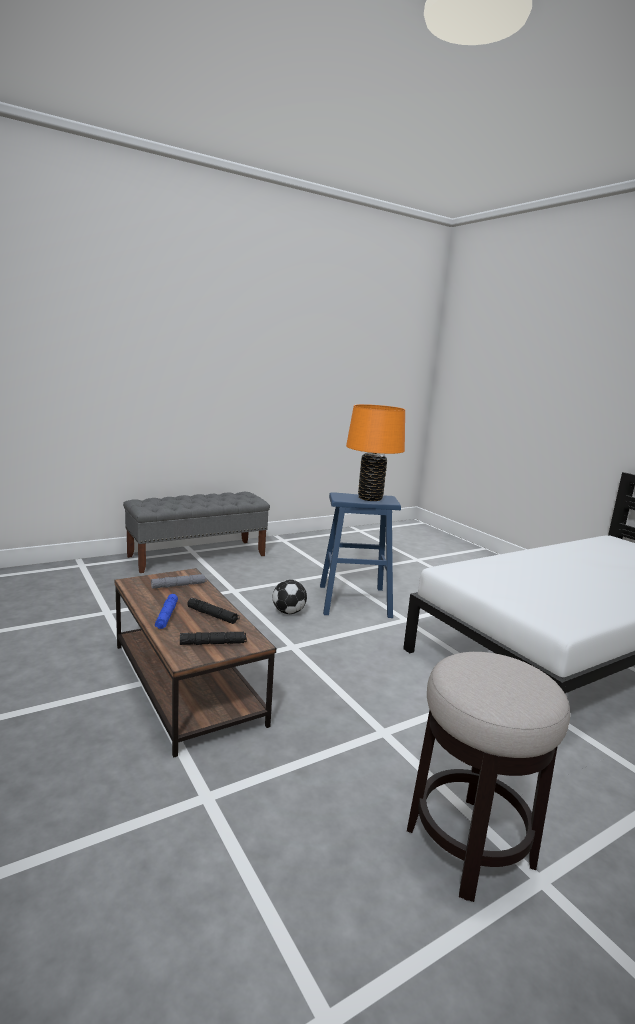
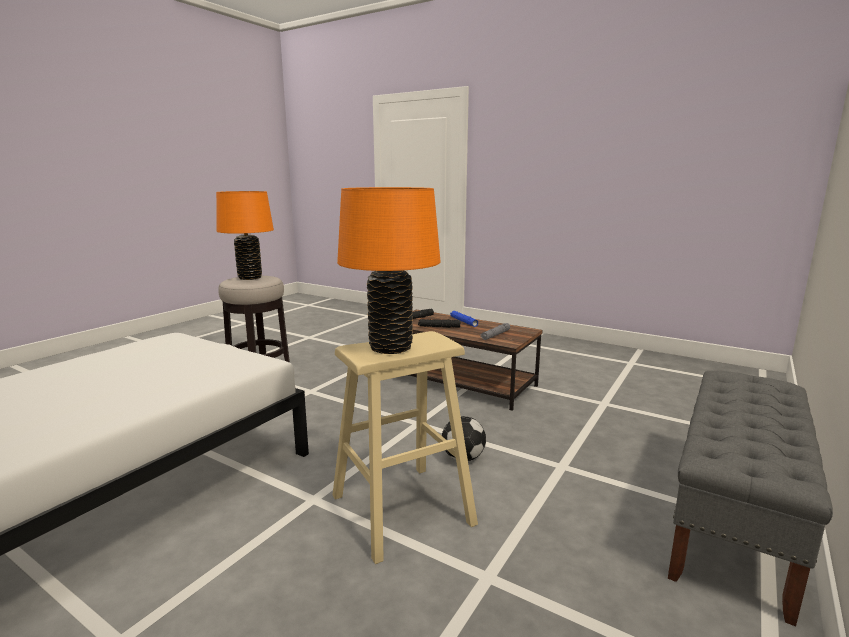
camera: 155 degrees right, 0 degrees up
blue stool [320,492,401,618] -> beige stool [332,331,478,564]
none -> orange table lamp [216,191,274,280]

